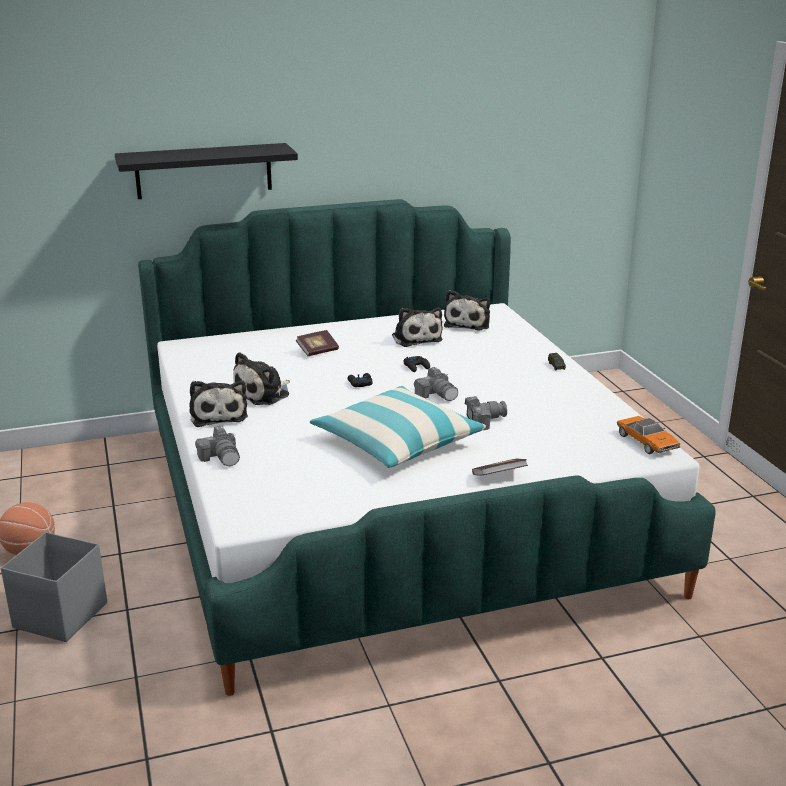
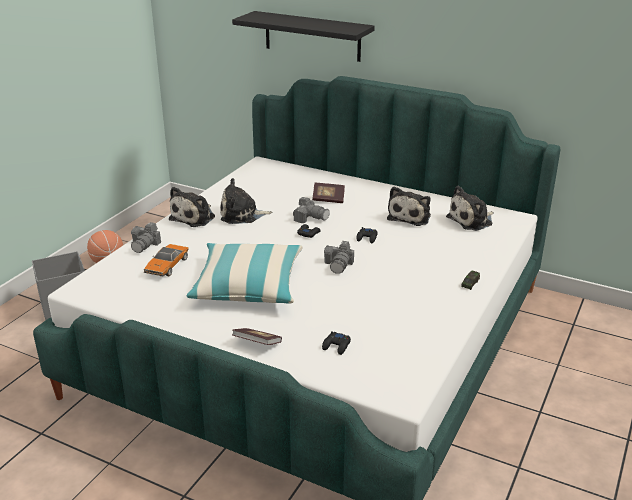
camera: 45 degrees right, 5 degrees up
camera [465,396,507,430] -> camera moved to [293,197,330,223]
toy car [617,416,680,454] -> toy car moved to [144,244,189,276]
none -> black game controller [322,331,351,355]

